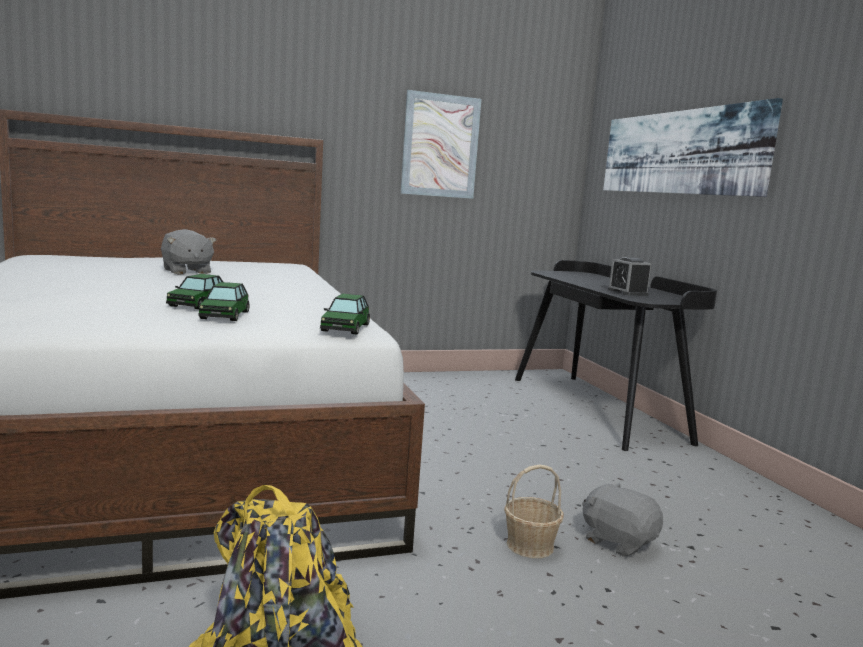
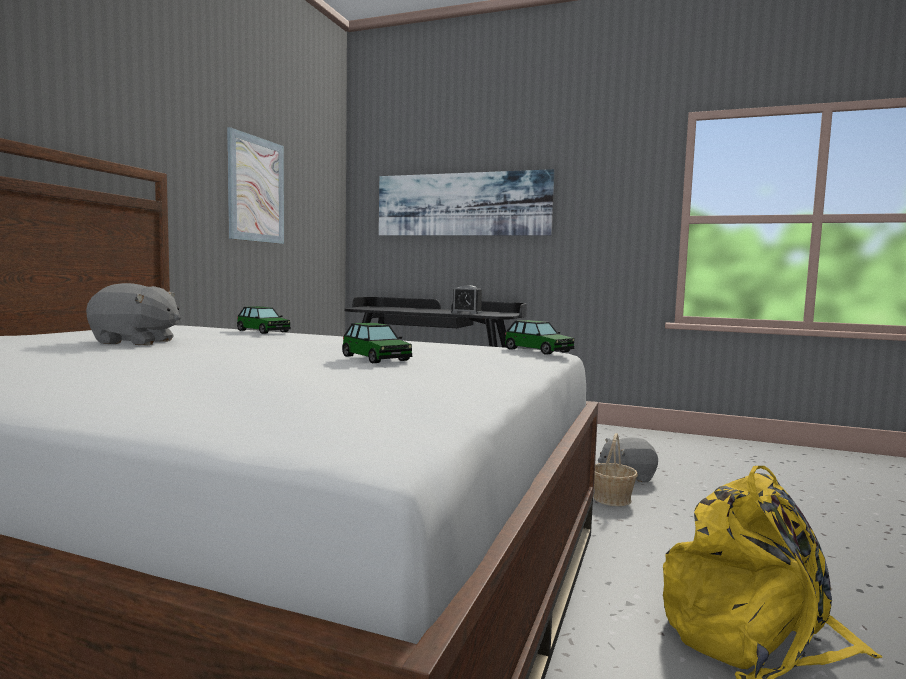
camera: 50 degrees left, 5 degrees down
toy car [198,282,249,321] -> toy car moved to [237,306,291,334]

